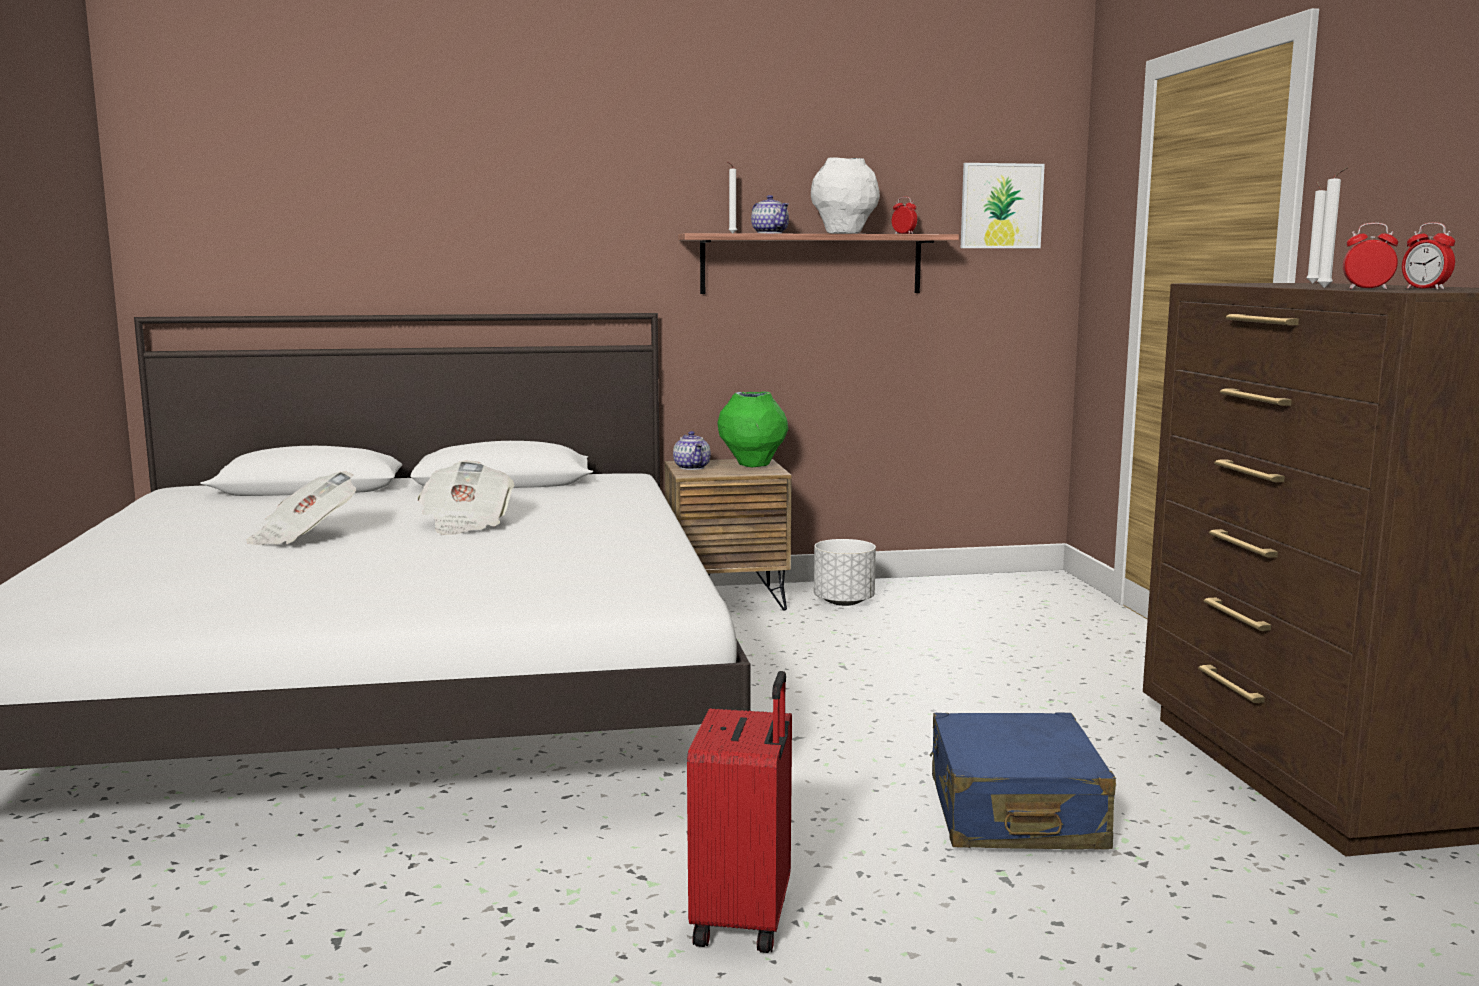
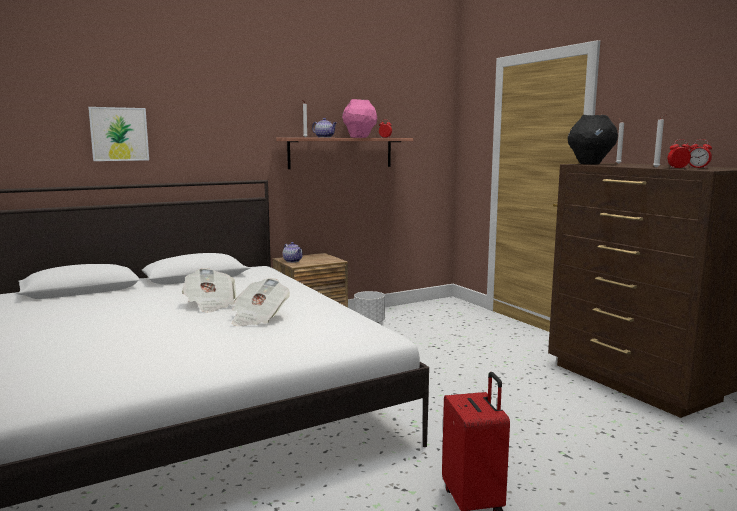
camera: 20 degrees left, 0 degrees up
newspaper [247,471,356,545] -> newspaper moved to [232,278,290,326]
green vase [717,391,788,467] -> none
white vase [811,157,880,234] -> pink vase [342,99,377,138]
blue suitcase [930,712,1116,849] -> none
picture [961,163,1045,248] -> picture moved to [88,107,149,161]
none -> black vase [568,115,618,164]

